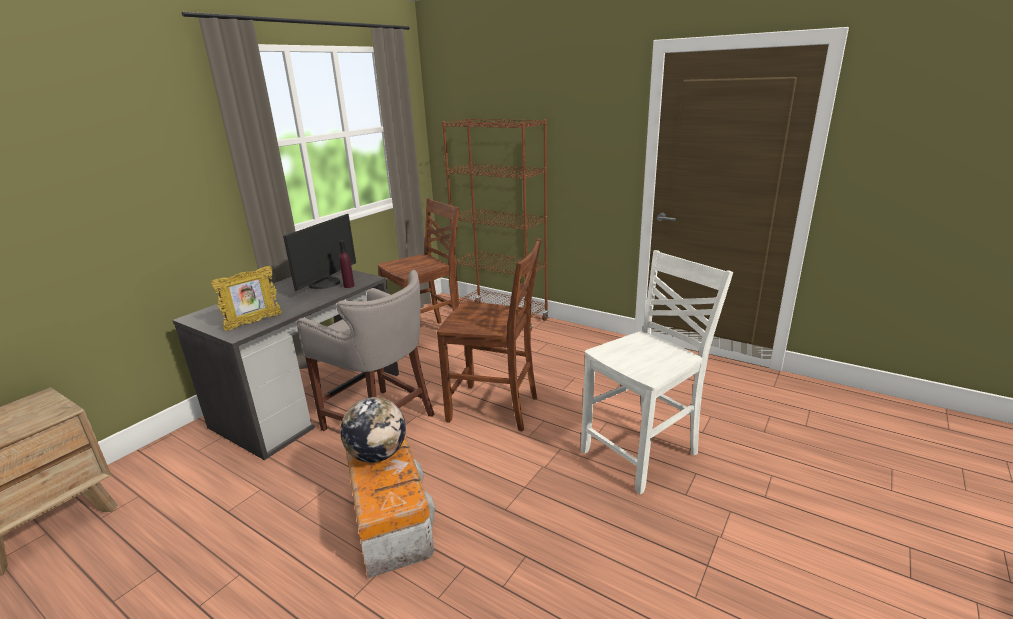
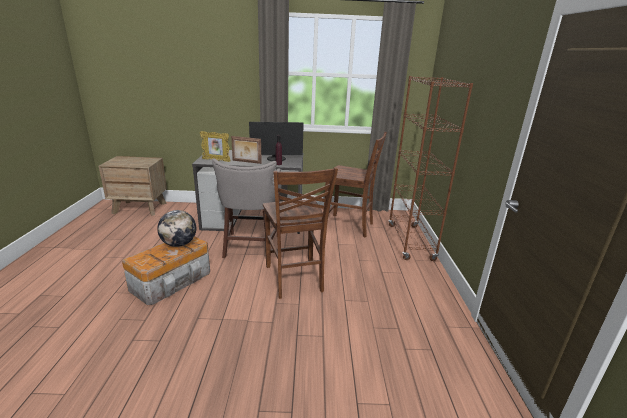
camera: 55 degrees right, 0 degrees up
white chair [581,250,733,495] -> none
none -> picture frame [231,136,262,164]

